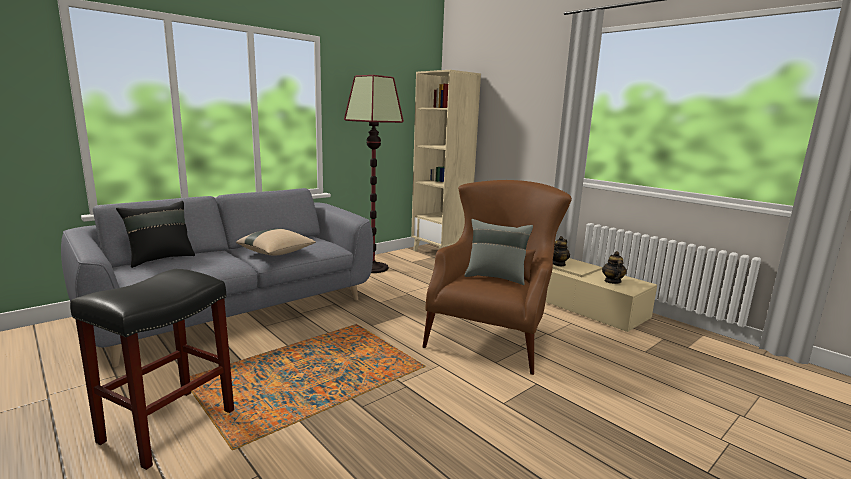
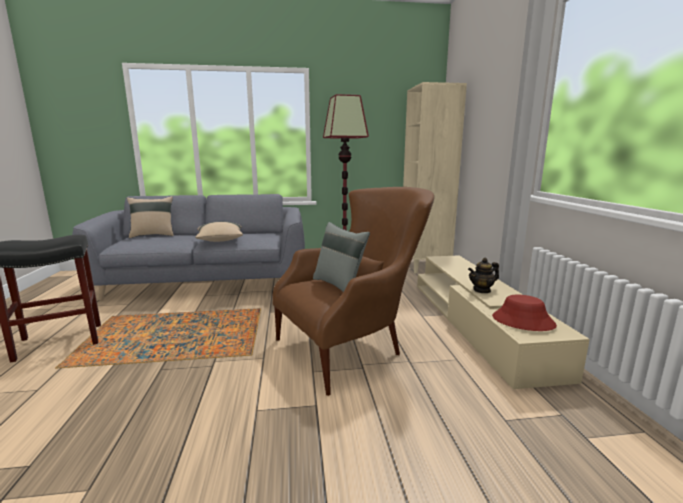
camera: 35 degrees right, 0 degrees up
black pillow [116,201,195,268] -> beige pillow [127,196,174,238]
teapot [602,251,627,284] -> red hat [492,295,557,331]

